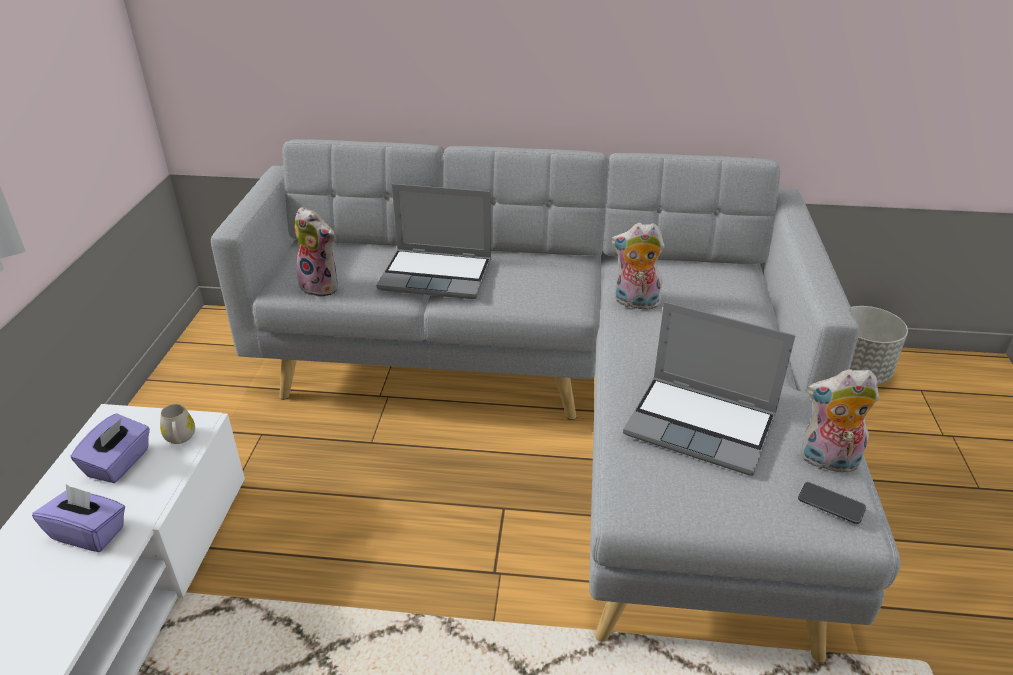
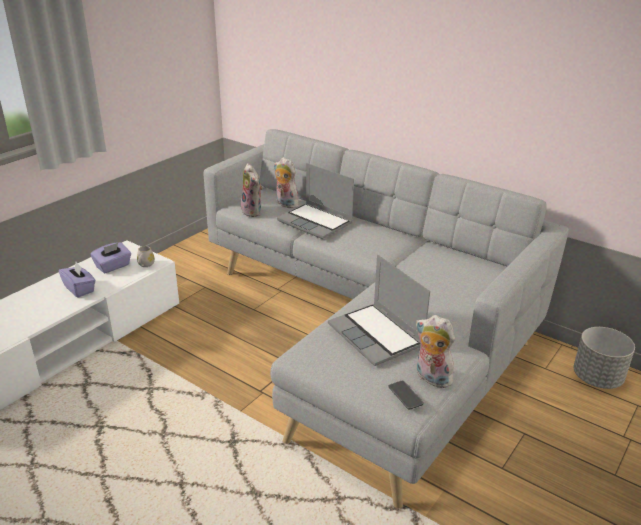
camera: 30 degrees right, 5 degrees down
plush toy [612,223,664,310] -> plush toy moved to [274,157,299,208]

